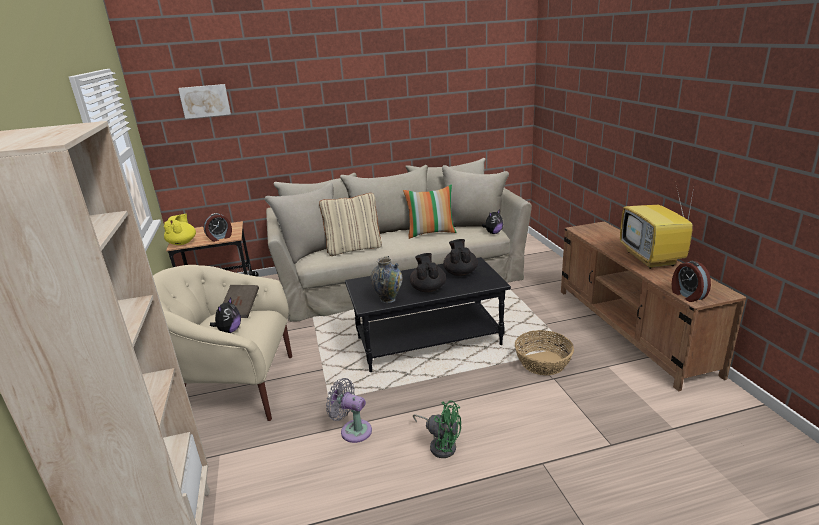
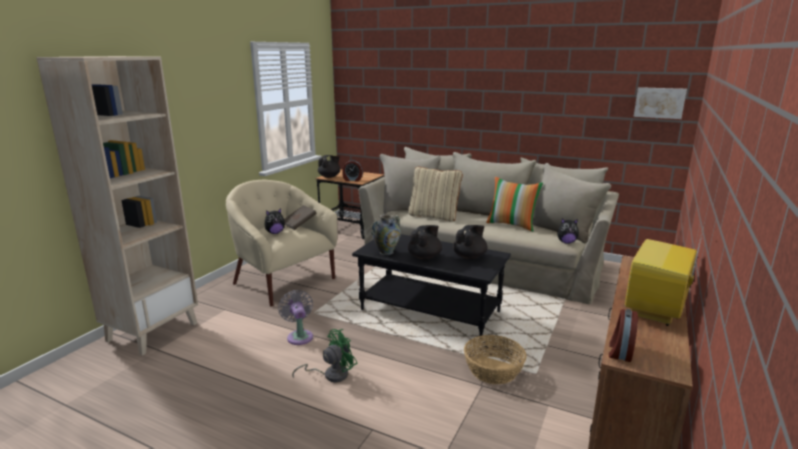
camera: 40 degrees right, 5 degrees down
yellow teapot [164,214,196,245] -> black teapot [318,155,340,178]
picture [178,84,231,119] -> picture moved to [633,87,687,119]
green fan [413,400,461,458] -> green fan turned 105 degrees counterclockwise [292,329,357,382]

